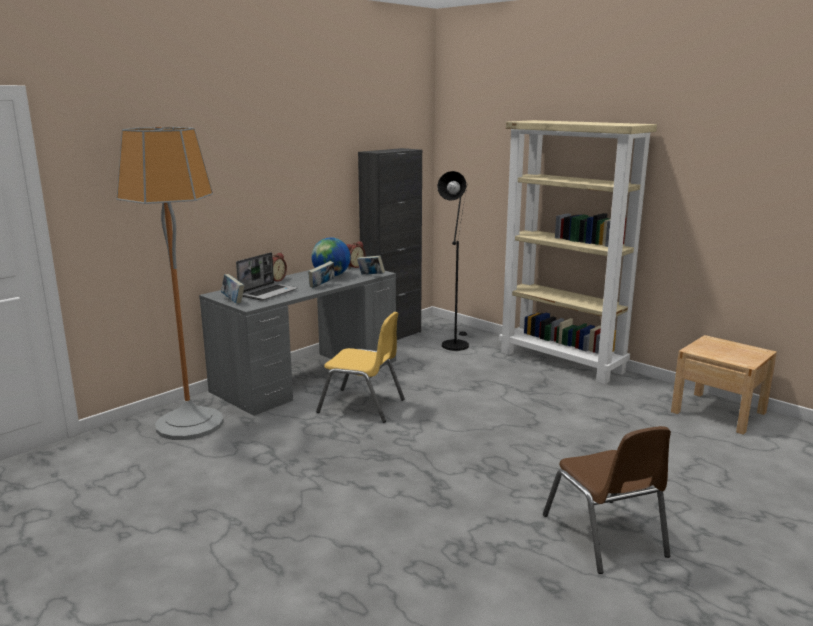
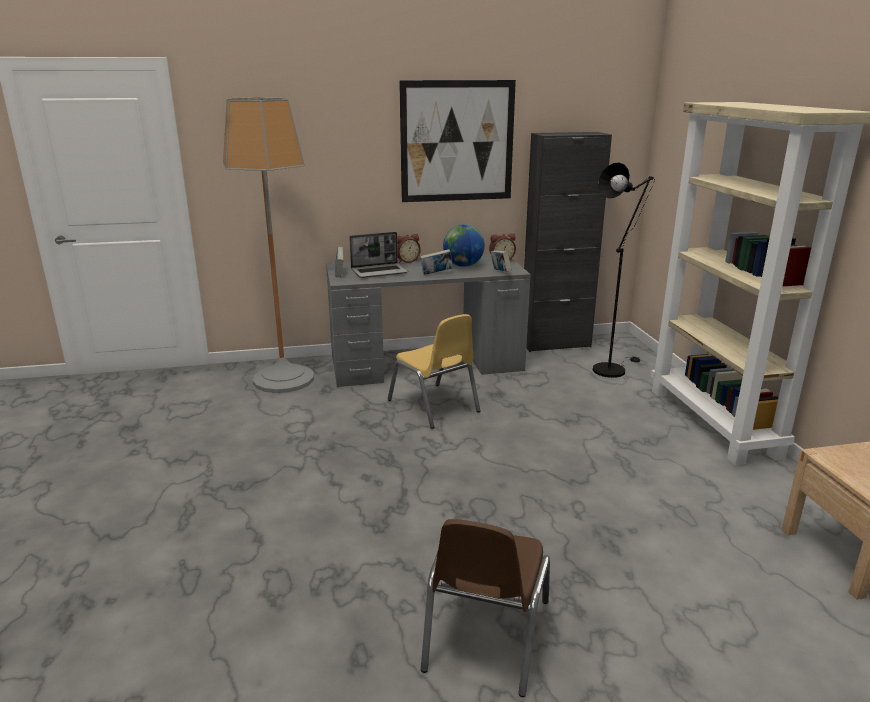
camera: 35 degrees right, 5 degrees up
none -> picture [399,80,516,202]

